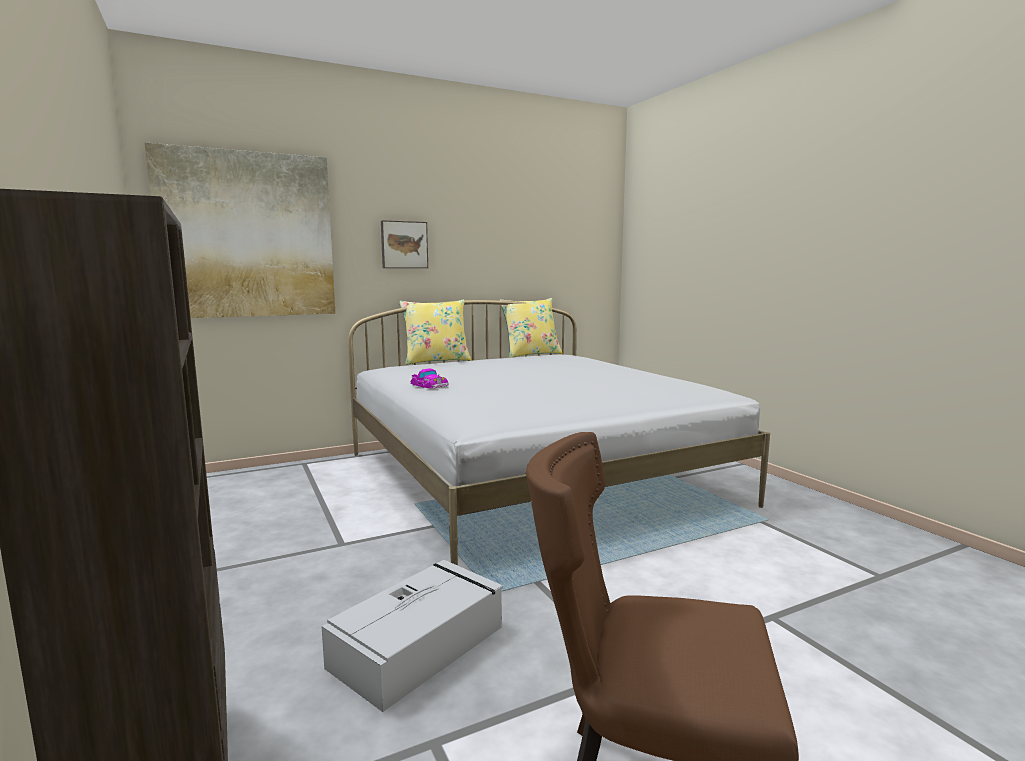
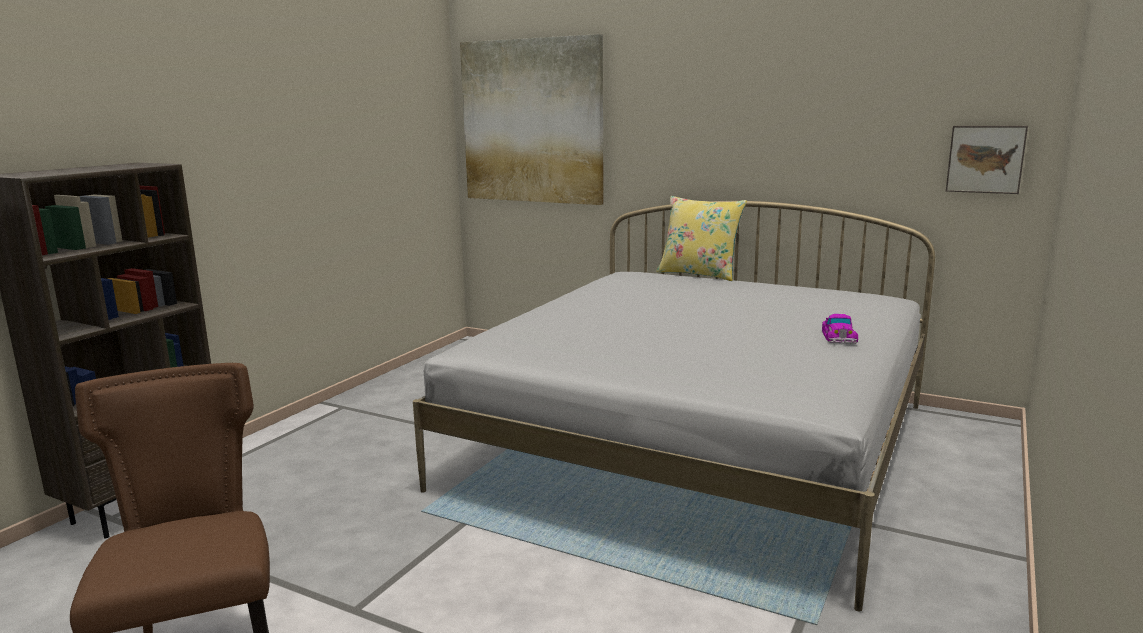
camera: 55 degrees right, 5 degrees up
grey storage box [322,560,503,712] -> none
picture [381,220,428,268] -> picture moved to [946,126,1028,194]
toy car [410,369,449,389] -> toy car moved to [822,314,858,344]
yellow pillow [500,298,562,358] -> none

